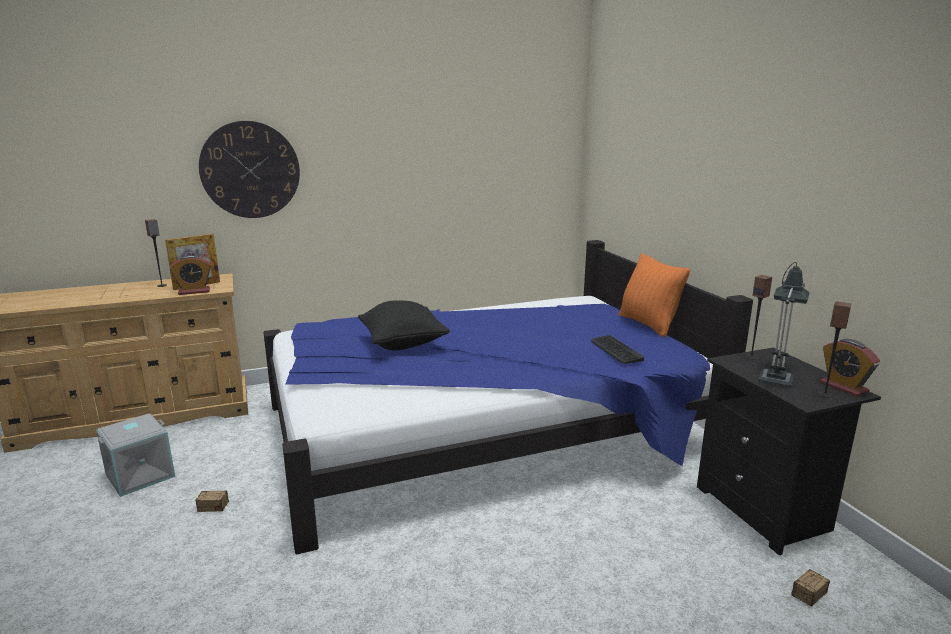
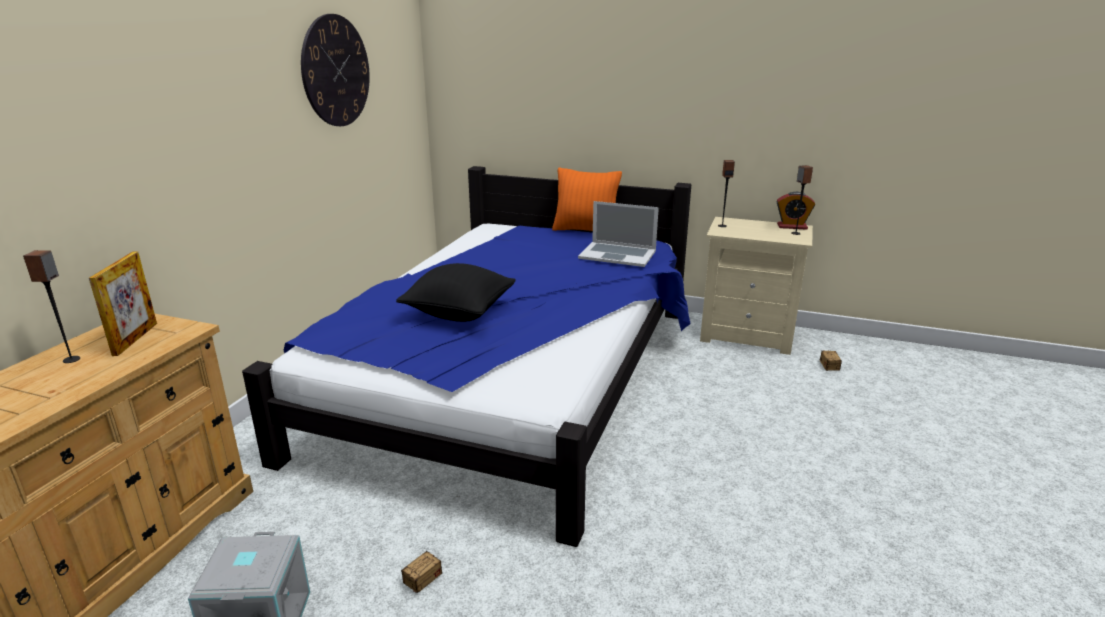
camera: 50 degrees left, 5 degrees up
alarm clock [170,255,211,295] -> none
wall clock [199,121,300,218] -> wall clock moved to [301,14,370,126]
keyboard [591,335,644,364] -> laptop [578,201,659,267]
black nightstand [697,348,881,555] -> beige nightstand [700,217,813,355]
table lamp [758,262,810,387] -> none

